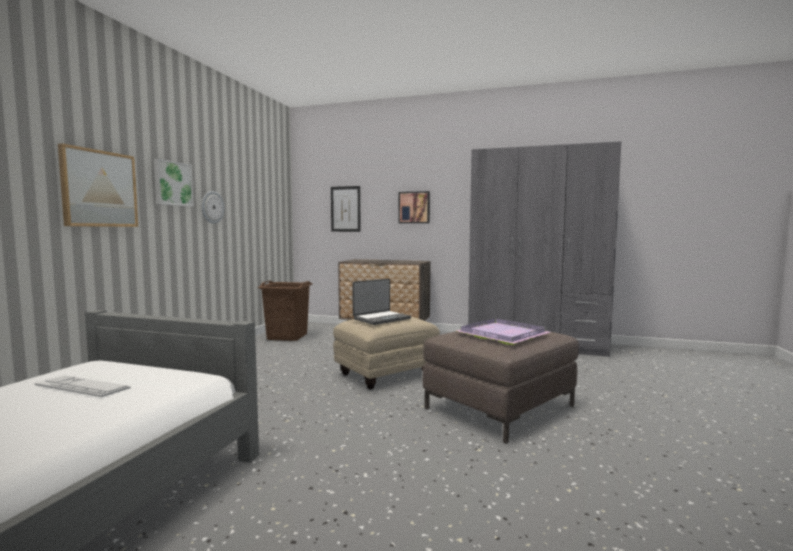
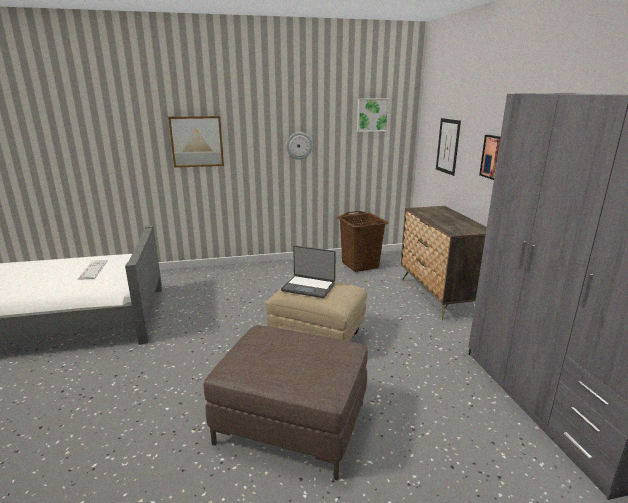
camera: 60 degrees right, 15 degrees up
picture [154,158,193,206] -> picture moved to [357,98,389,132]
purple tray [456,318,550,345] -> none

